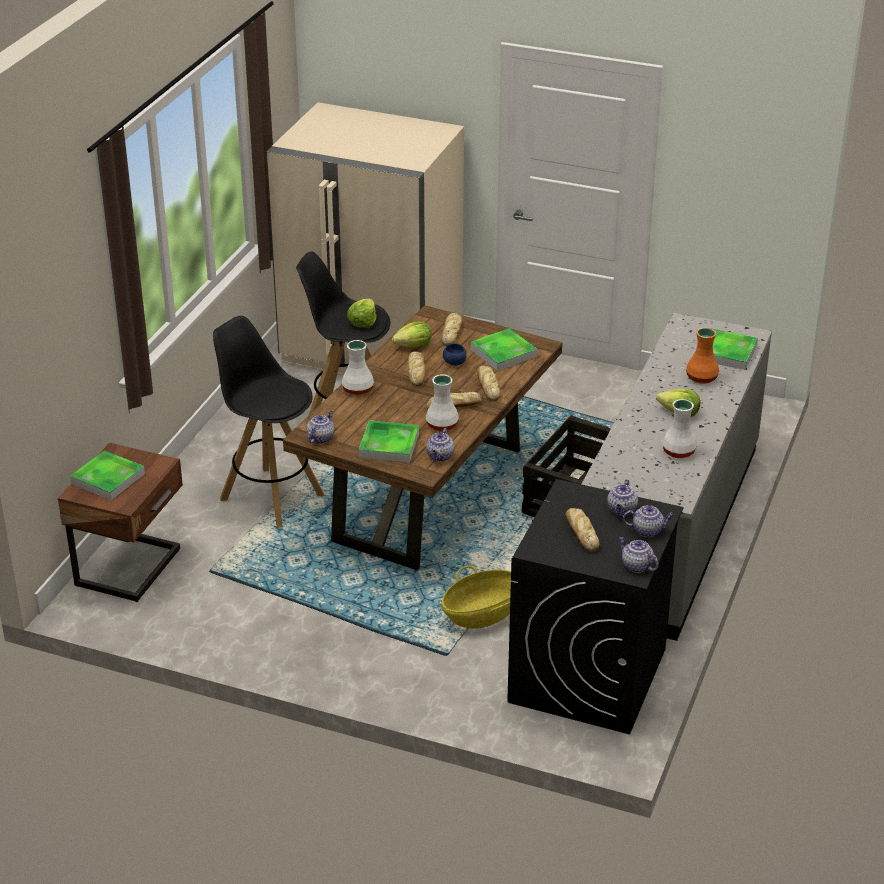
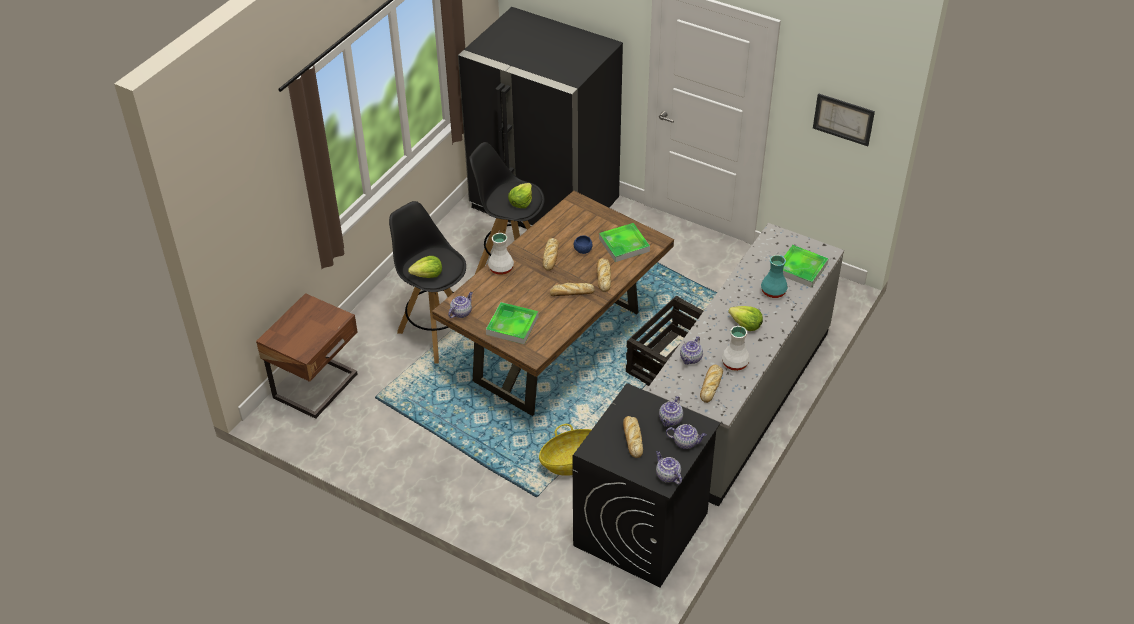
camera: 10 degrees right, 10 degrees up
tray [70,450,145,500] -> none
beige fridge [266,102,464,375] -> black fridge [458,7,623,229]
lettuce [392,321,431,347] -> lettuce moved to [408,256,442,278]
white vase [426,375,459,431] -> none
teapot [426,428,454,461] -> teapot moved to [680,336,703,365]
bread [441,313,463,346] -> bread moved to [700,365,723,403]
orange vase [686,328,719,384] -> turquoise vase [761,255,788,298]
none -> picture [813,93,875,146]

